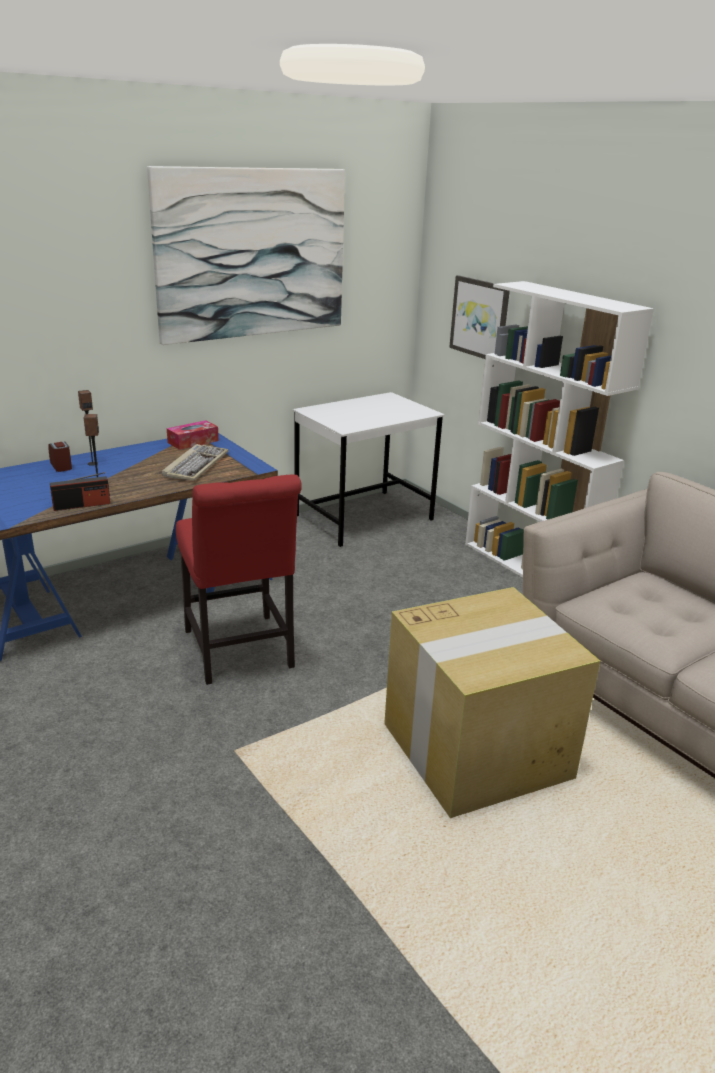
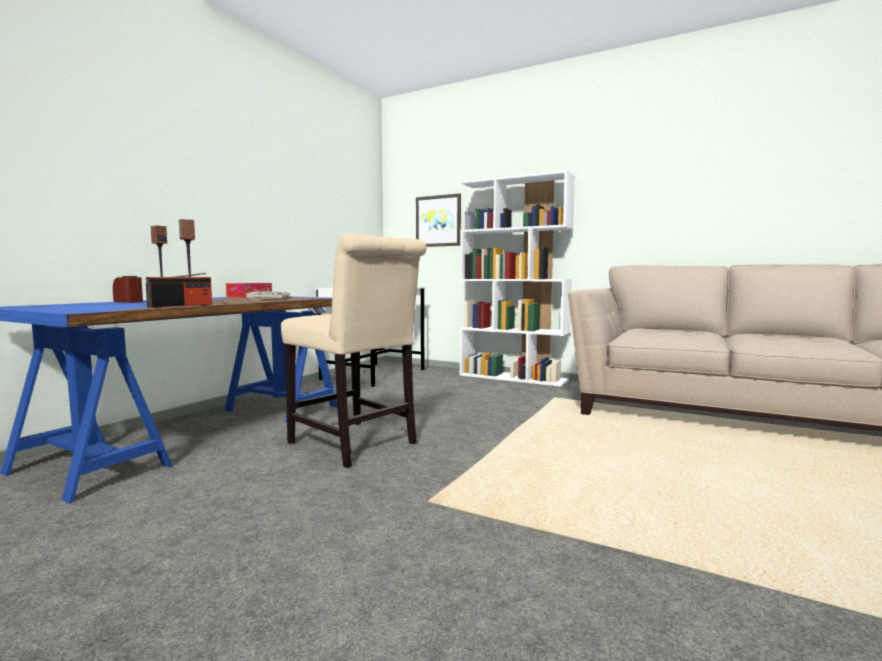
camera: 25 degrees left, 20 degrees down
picture [147,166,345,345] -> none
red chair [176,475,302,685] -> beige chair [281,234,427,468]
cardboard box [384,587,600,818] -> none

